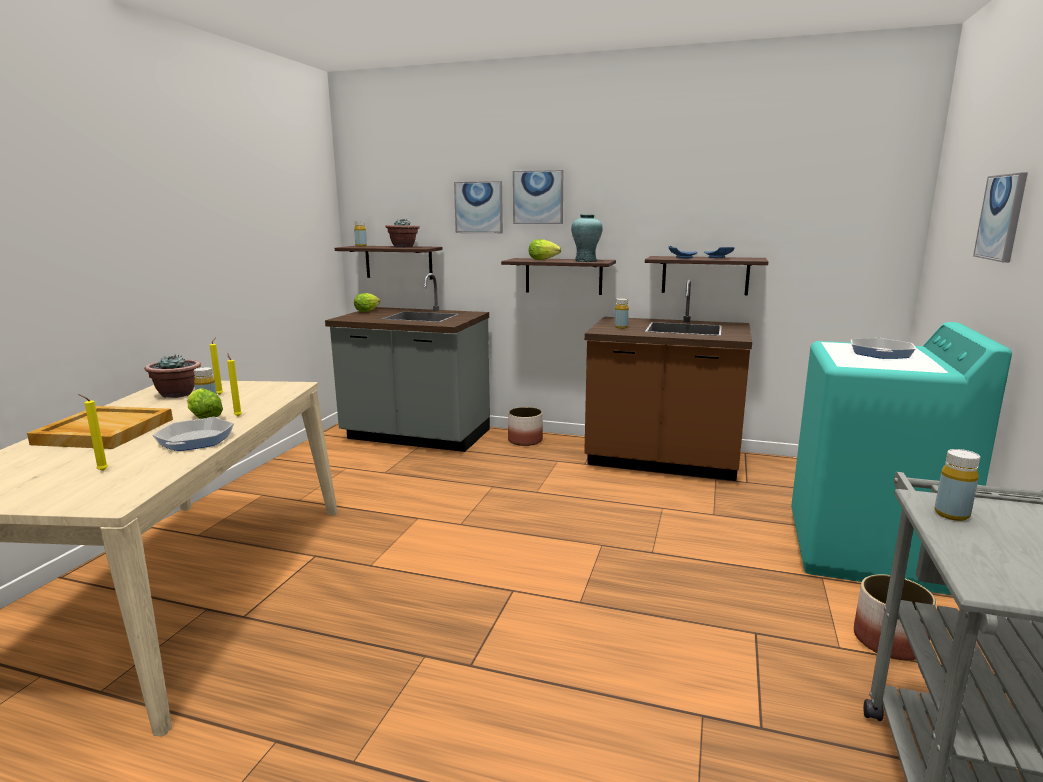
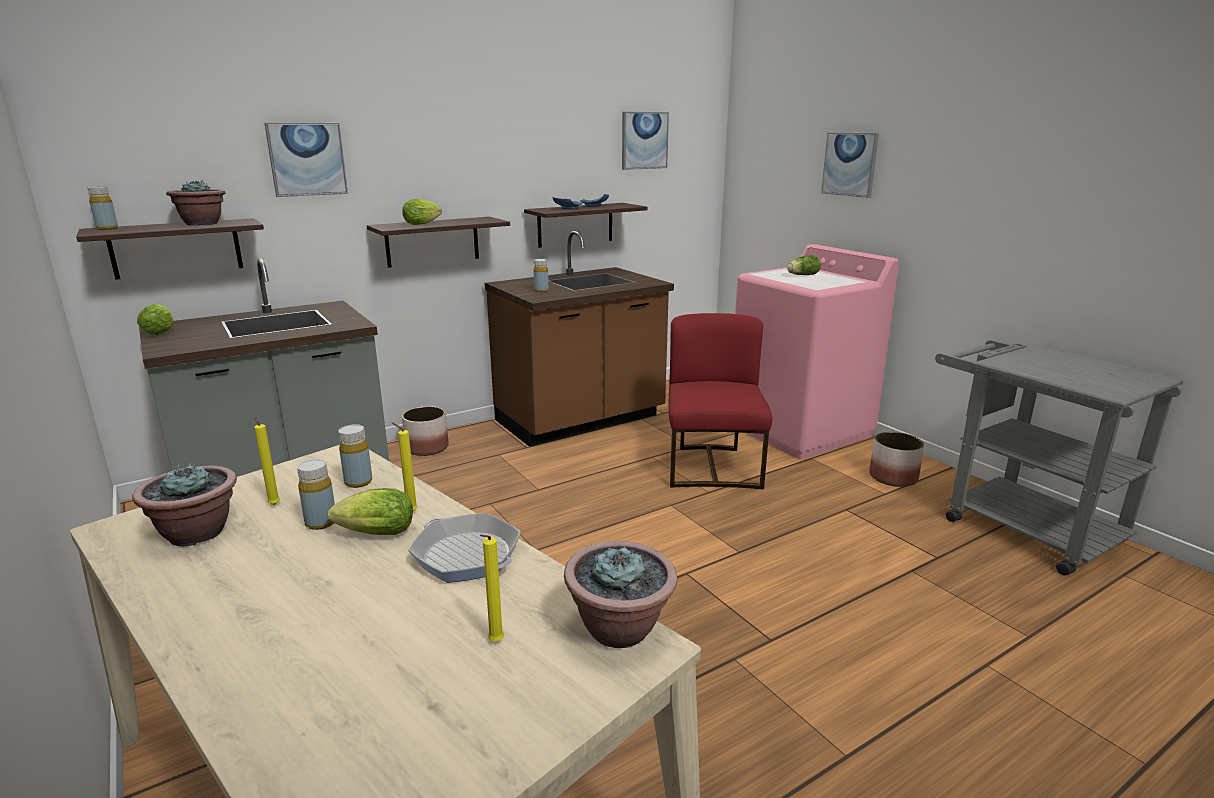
camera: 50 degrees left, 5 degrees up
beige tray [27,406,173,449] -> none
picture [513,170,563,224] -> picture moved to [622,112,669,170]
turquoise vase [571,214,603,262] -> none
turquoise washing machine [791,322,1012,595] -> pink washing machine [735,244,899,460]
frying pan [851,338,916,359] -> lettuce [787,255,821,275]
yellow bottle [934,449,980,521] -> yellow bottle moved to [338,424,372,488]
none -> potted plant [564,541,677,648]
none -> red chair [668,313,772,489]

